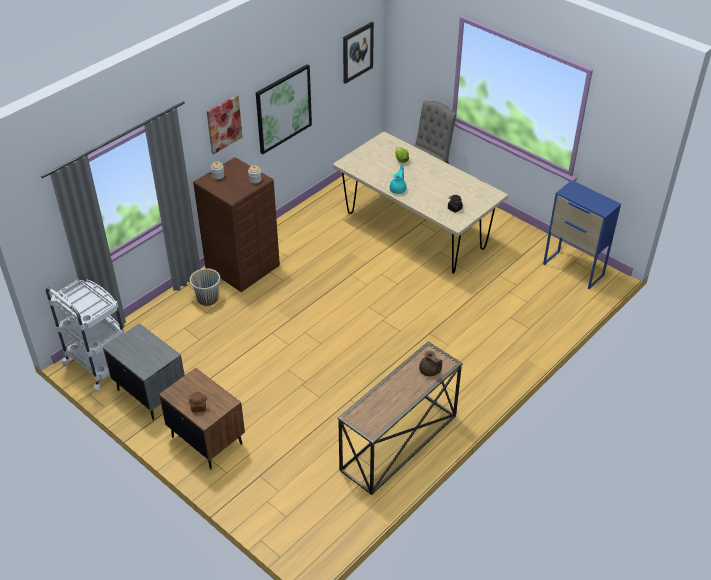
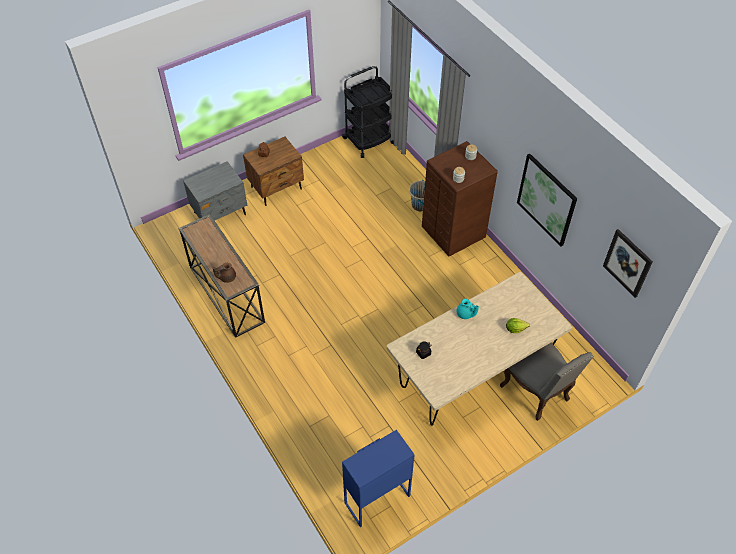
camera: 105 degrees right, 10 degrees up
white cart [46,280,124,392] -> black cart [342,66,394,158]
grey nightstand [103,323,185,420] -> grey nightstand moved to [183,161,247,221]
picture [207,95,243,154] -> none

